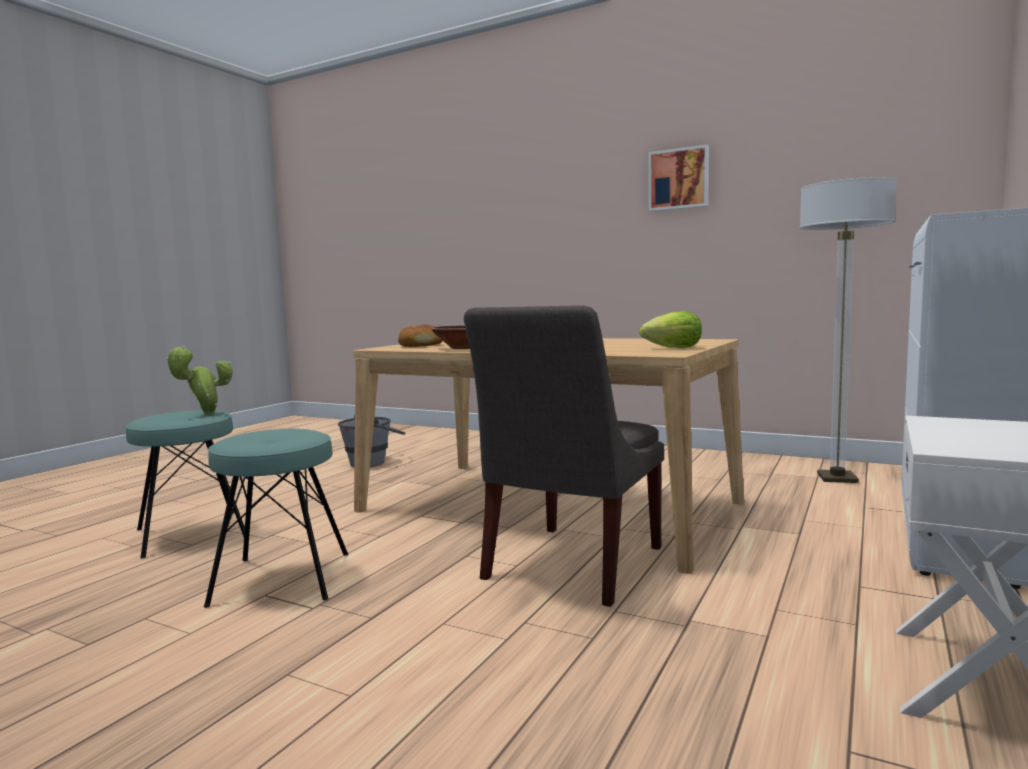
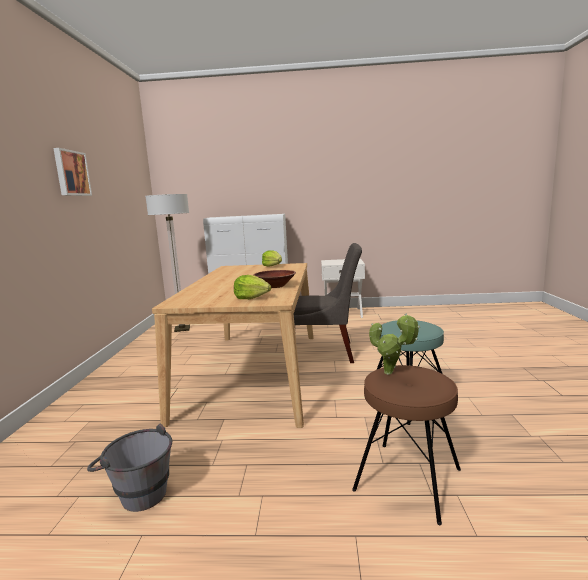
camera: 115 degrees left, 5 degrees up
turquoise stool [126,410,245,559] -> brown stool [352,365,461,525]
bread [398,324,443,347] -> lettuce [234,275,271,299]

